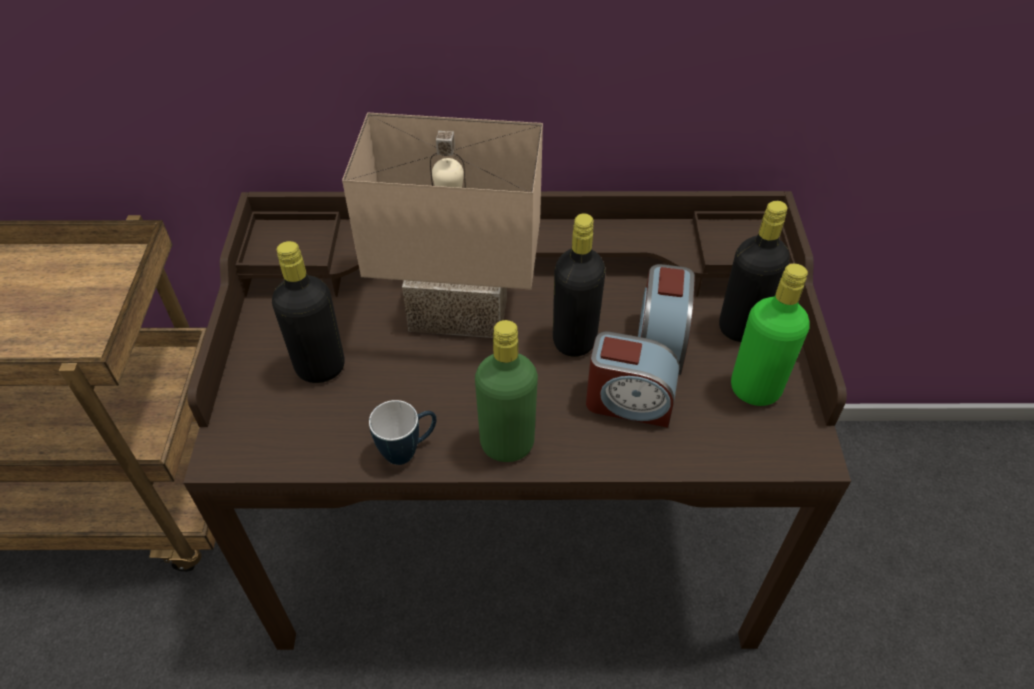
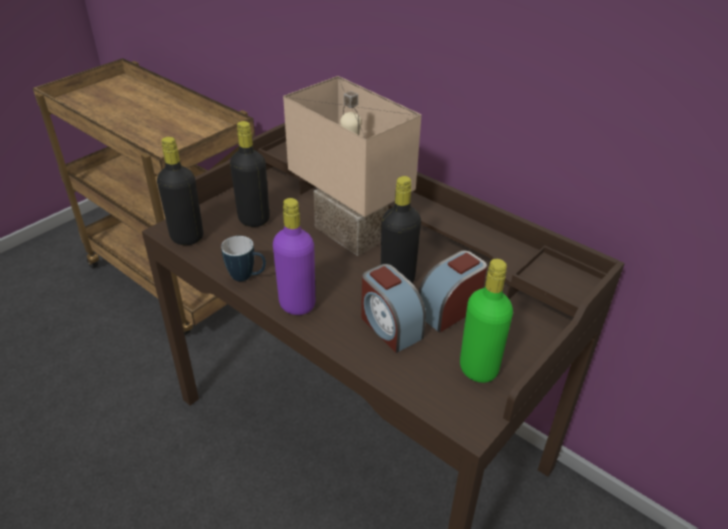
camera: 40 degrees right, 10 degrees down
green bottle [475,320,538,462] -> purple bottle [273,198,315,315]
black bottle [719,201,790,342] -> black bottle moved to [157,137,203,245]

